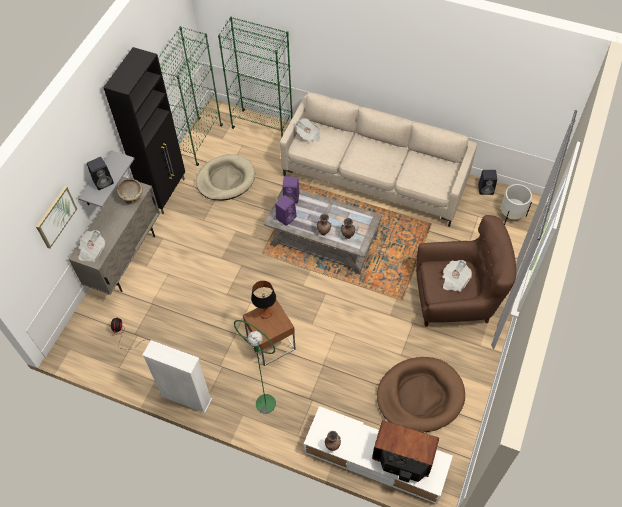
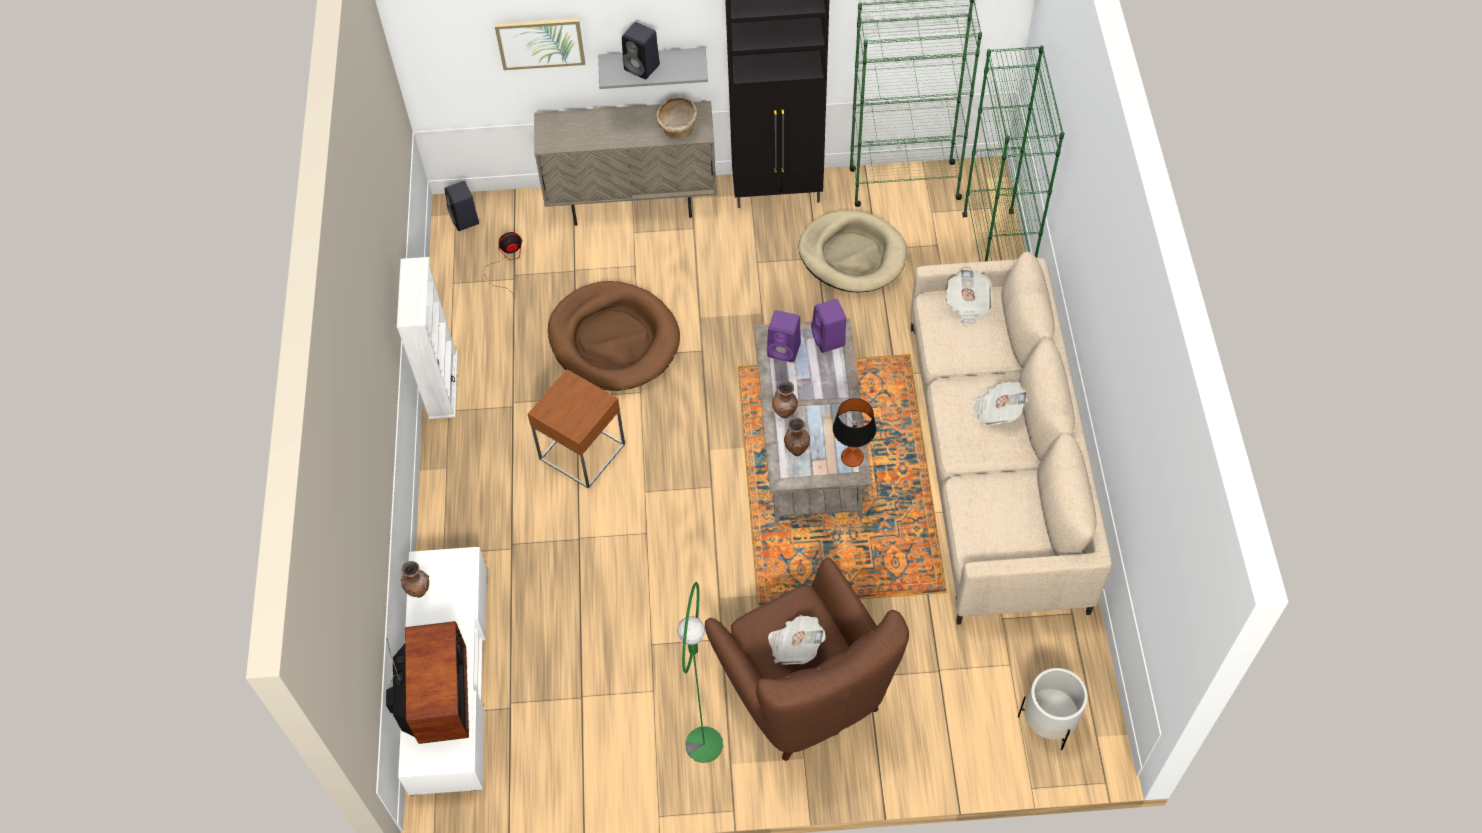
camera: 65 degrees right, 0 degrees up
newspaper [78,230,105,262] -> newspaper moved to [971,382,1027,425]
green floor lamp [234,320,276,414] -> green floor lamp moved to [677,582,723,763]
table lamp [251,281,276,319] -> table lamp moved to [833,398,876,467]
brown dog bed [377,357,465,432] -> brown dog bed moved to [548,281,680,391]
black speaker [478,170,497,195] -> black speaker moved to [445,181,479,231]

